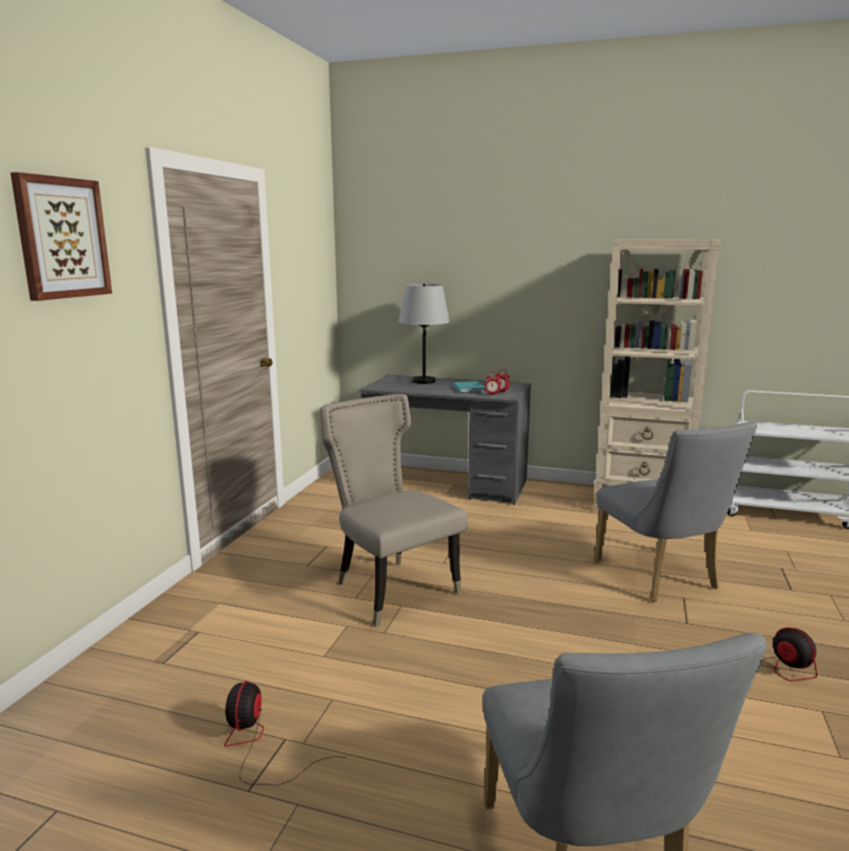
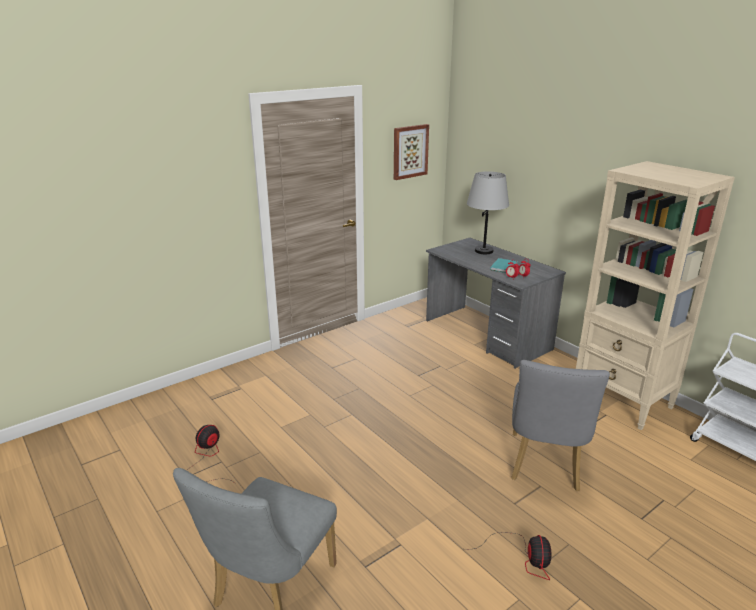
camera: 35 degrees right, 10 degrees up
picture [10,172,112,301] -> picture moved to [394,124,429,180]
beige chair [320,394,468,627] -> none

